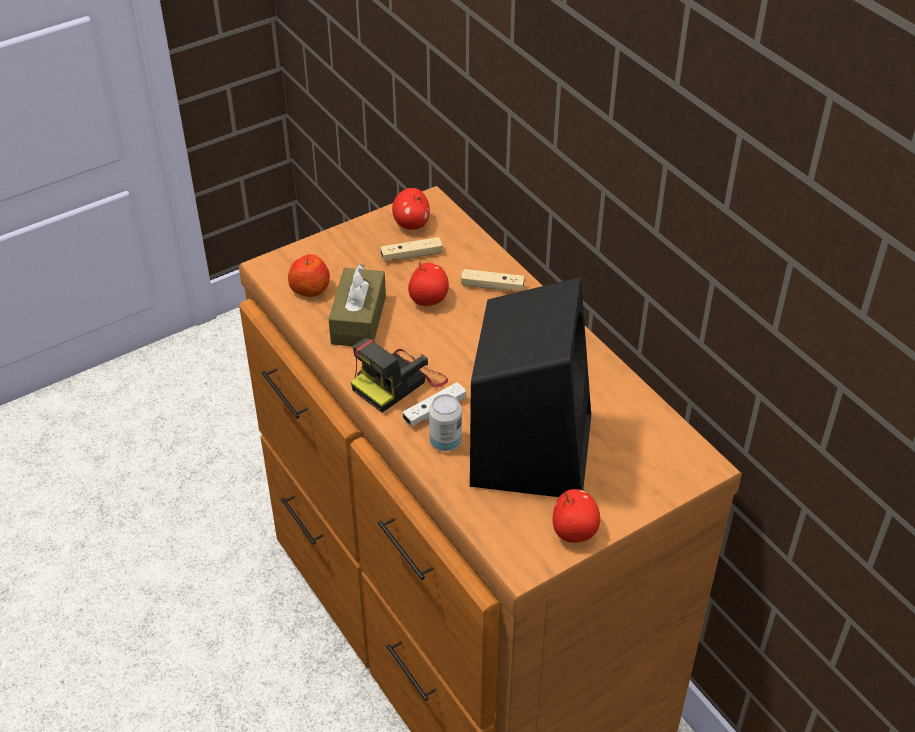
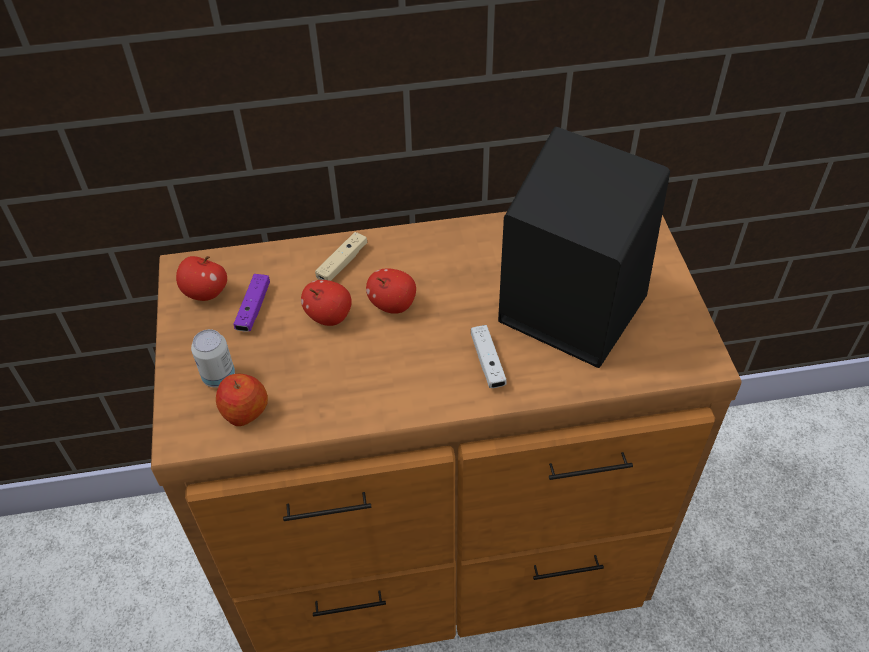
camera: 65 degrees left, 5 degrees up
brown tissue box [328,264,386,346] -> none
camera [351,338,448,412] -> none
beige game controller [381,237,443,260] -> purple game controller [234,274,270,332]
can [429,394,462,451] -> can moved to [191,329,235,388]
apple [553,489,600,543] -> apple moved to [366,269,416,314]

